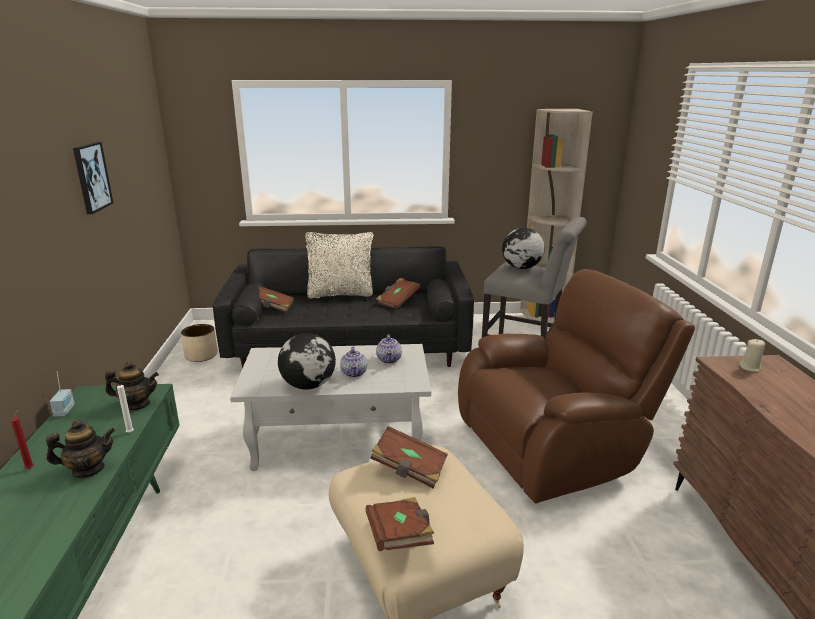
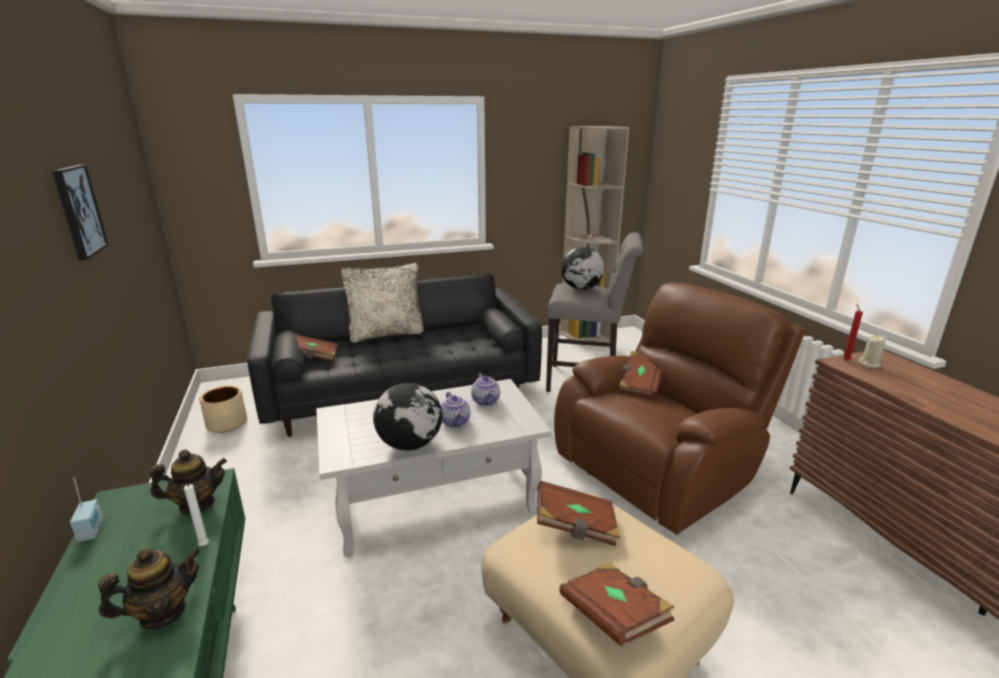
camera: 15 degrees left, 0 degrees up
red candle [11,410,34,469] -> red candle moved to [843,304,863,361]
brown book [376,278,420,309] -> brown book moved to [619,351,662,397]

